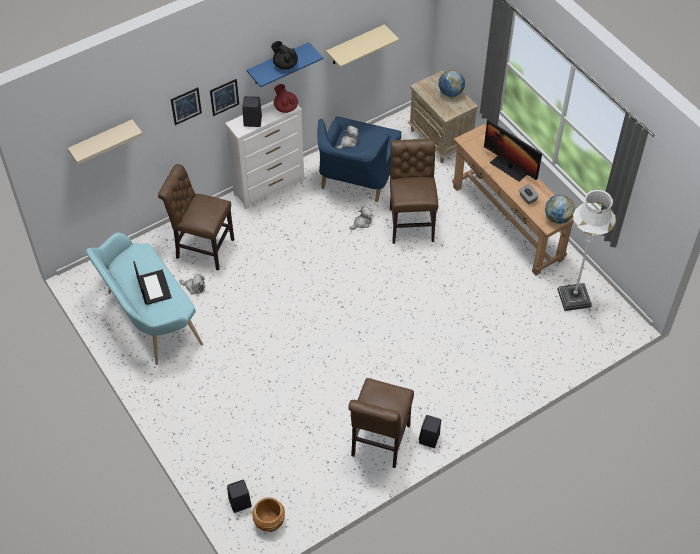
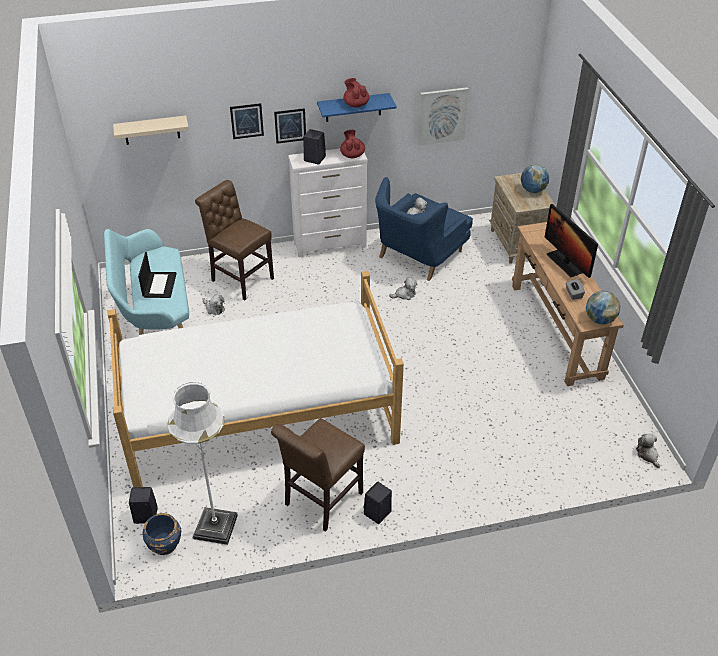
camera: 20 degrees right, 10 degrees down
brown planter [252,497,285,532] -> blue planter [142,513,181,555]
black teapot [271,41,298,70] -> red teapot [343,78,370,108]
beige shelf [326,24,399,67] -> picture [418,87,469,146]
brown chair [390,139,438,244] -> none
white floor lamp [557,190,616,311] -> white floor lamp moved to [167,382,238,545]
none -> bed [108,271,404,487]
none -> plush toy [636,434,660,468]

